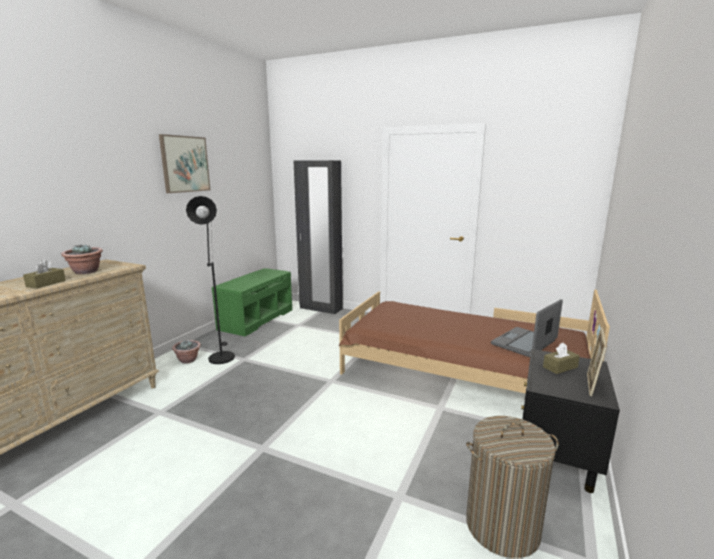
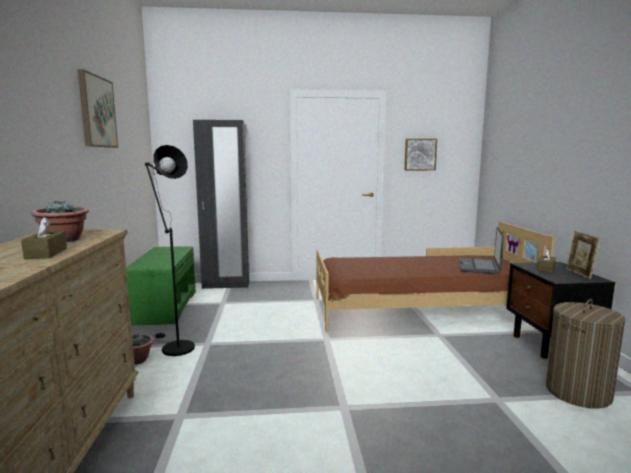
camera: 30 degrees left, 5 degrees down
none -> picture [405,139,437,170]

